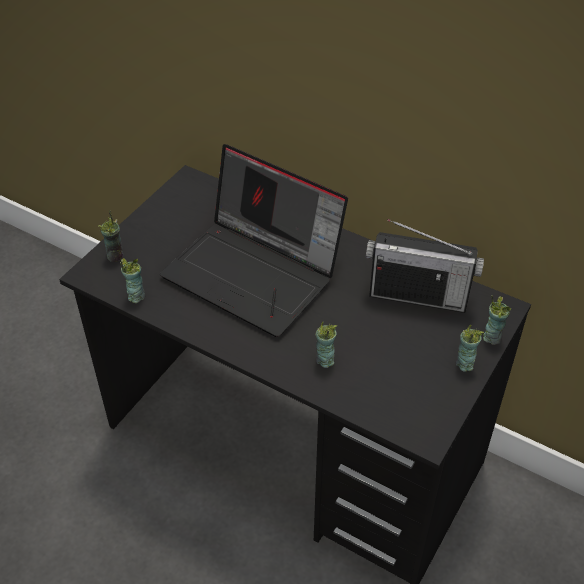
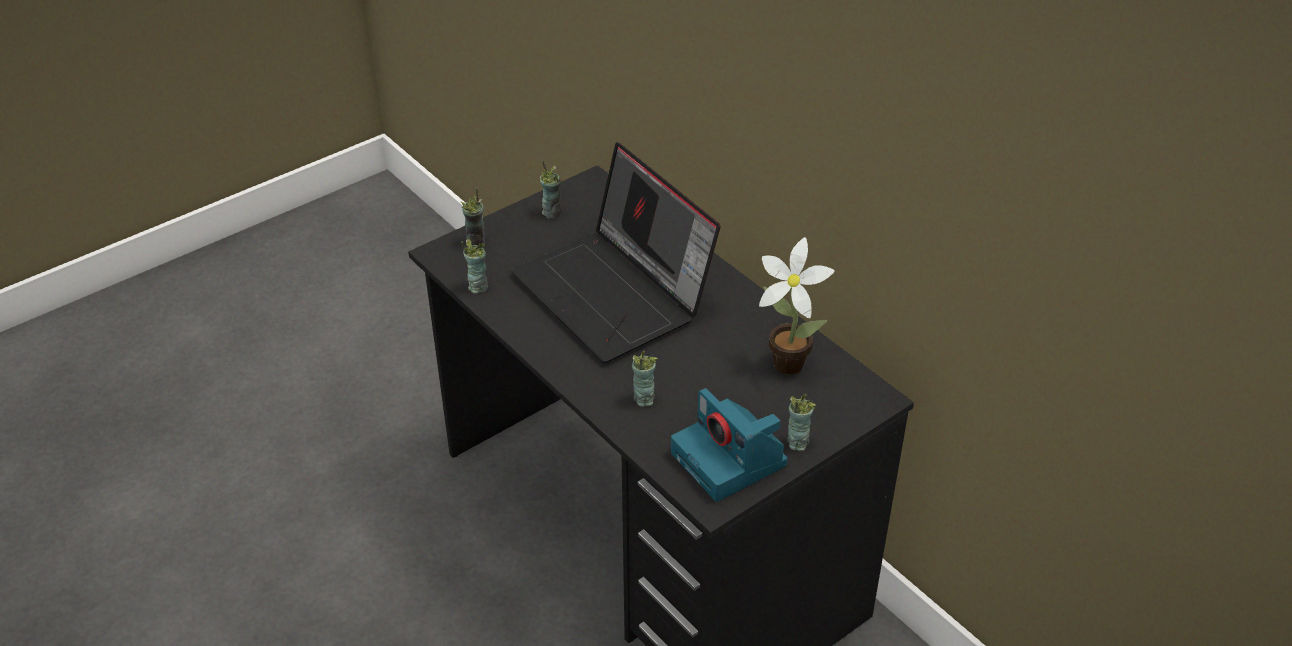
camera: 20 degrees right, 5 degrees down
radio [366,219,484,313] -> potted plant [759,237,835,375]
cup [483,295,511,345] -> cup moved to [540,161,561,219]
none -> camera [671,388,787,502]

